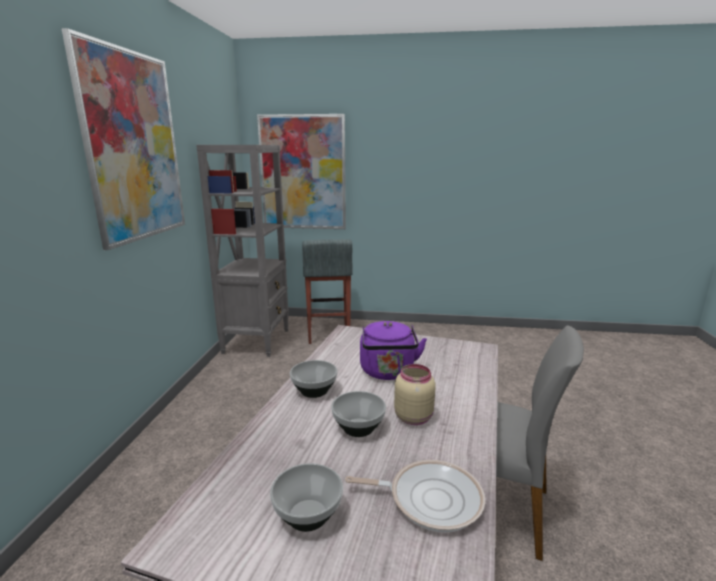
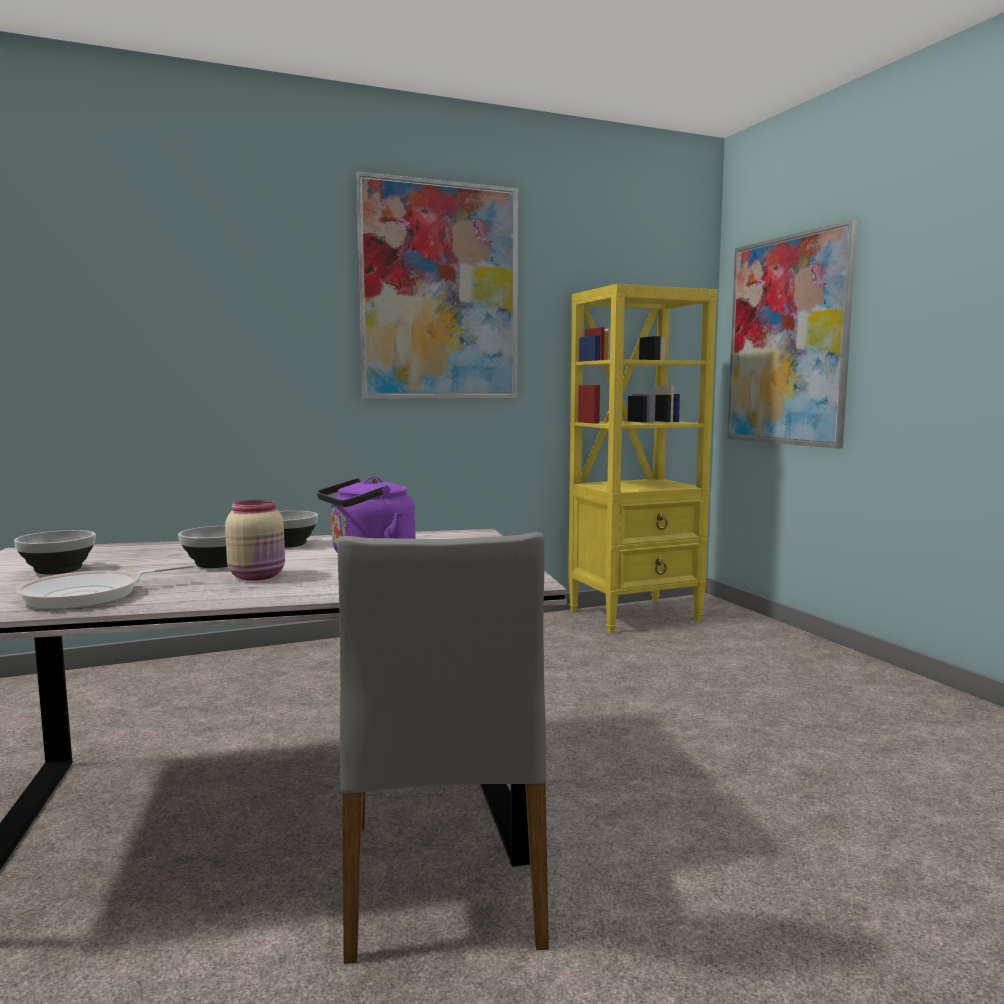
camera: 60 degrees right, 10 degrees down
grey bookcase [196,145,289,357] -> yellow bookcase [568,284,718,633]
grey stool [302,239,352,344] -> none
frying pan [345,460,485,532] -> frying pan turned 75 degrees clockwise [15,564,195,609]

